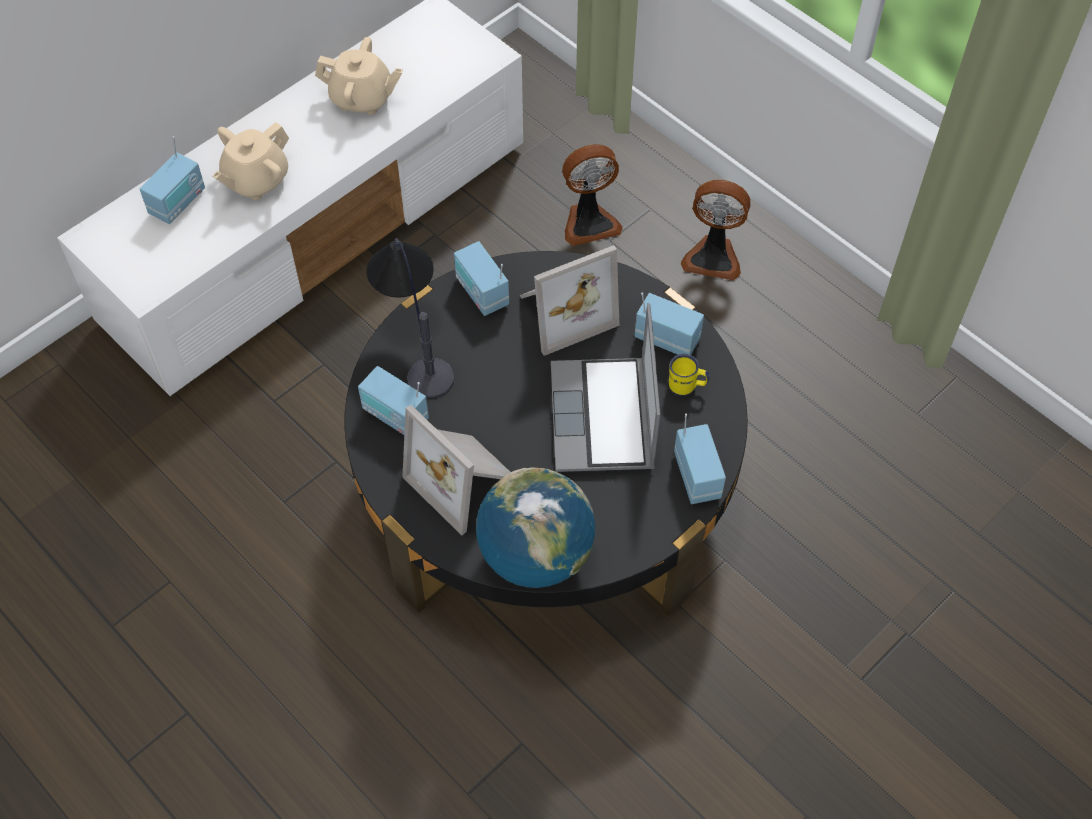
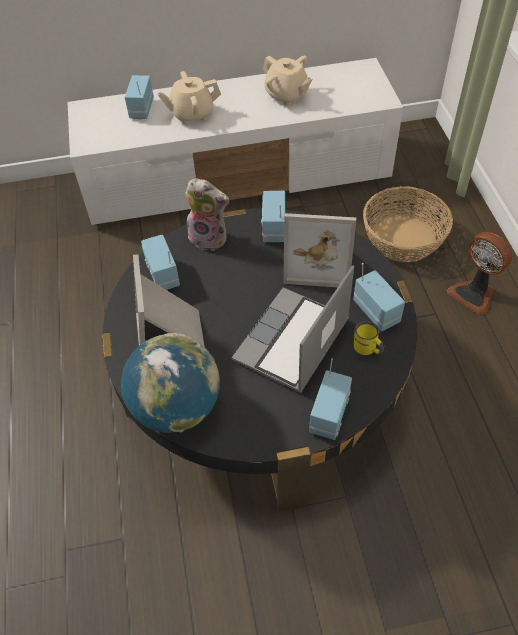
camera: 35 degrees right, 5 degrees down
radio [140,136,205,224] -> radio turned 120 degrees clockwise [125,75,154,119]
table lamp [366,238,454,398] -> plush toy [185,178,229,251]
fan [563,144,623,246] -> basket [363,186,453,262]

